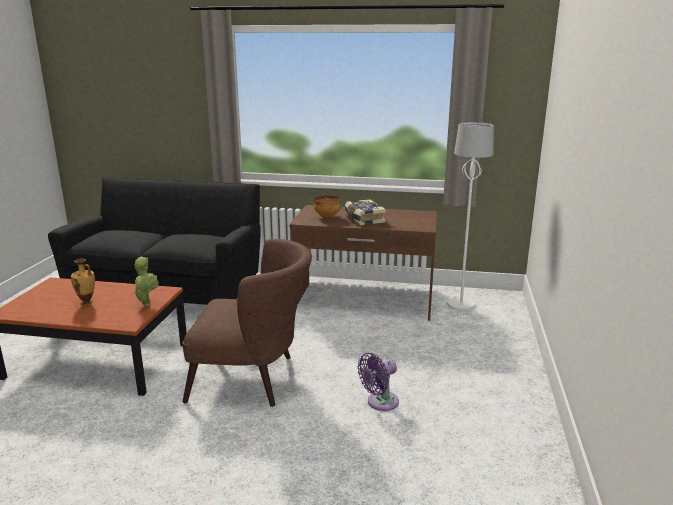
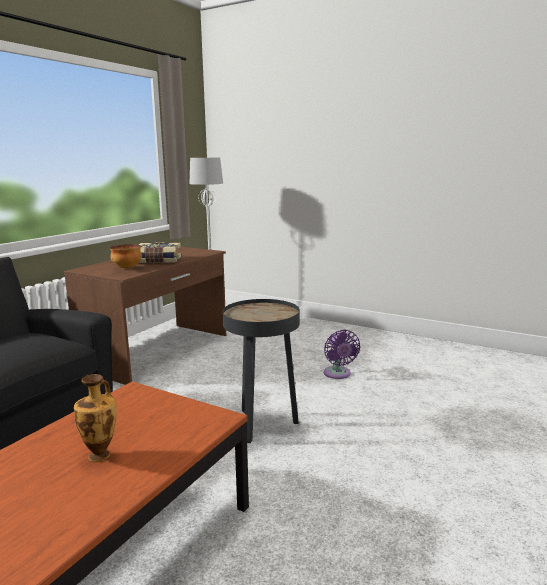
camera: 70 degrees left, 5 degrees down
potted plant [134,257,159,306] -> none
brown armchair [182,239,312,407] -> black side table [223,299,300,443]

